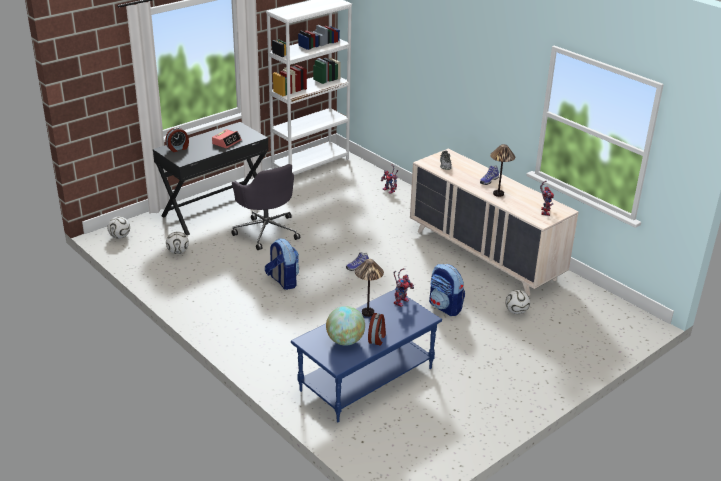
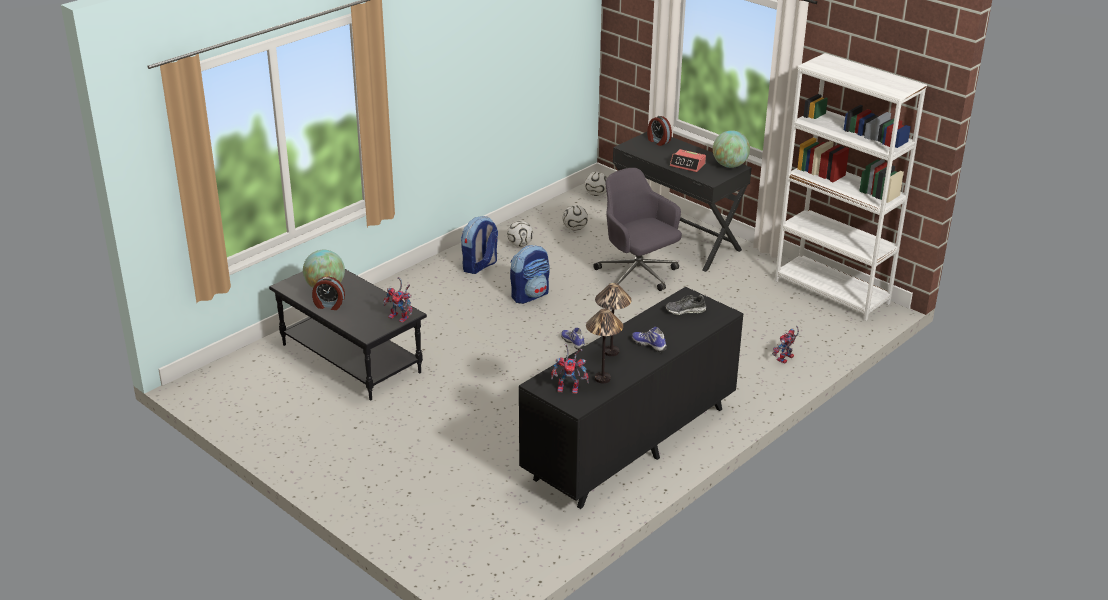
camera: 85 degrees right, 0 degrees up
grey office chair [231,164,300,250] -> grey office chair turned 90 degrees clockwise [593,168,682,291]
blue coffee table [291,289,442,423] -> black coffee table [269,269,427,401]
table lamp [355,259,384,317] -> table lamp moved to [586,308,623,383]
beige dresser [410,149,579,296] -> black dresser [519,287,743,509]
backpack [429,264,465,316] -> backpack moved to [461,216,498,274]
football [505,290,530,314] -> football moved to [507,221,533,247]
none -> globe [713,130,750,168]

